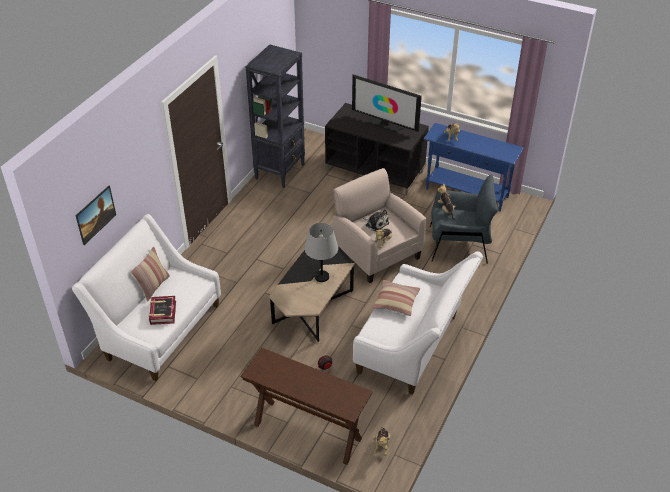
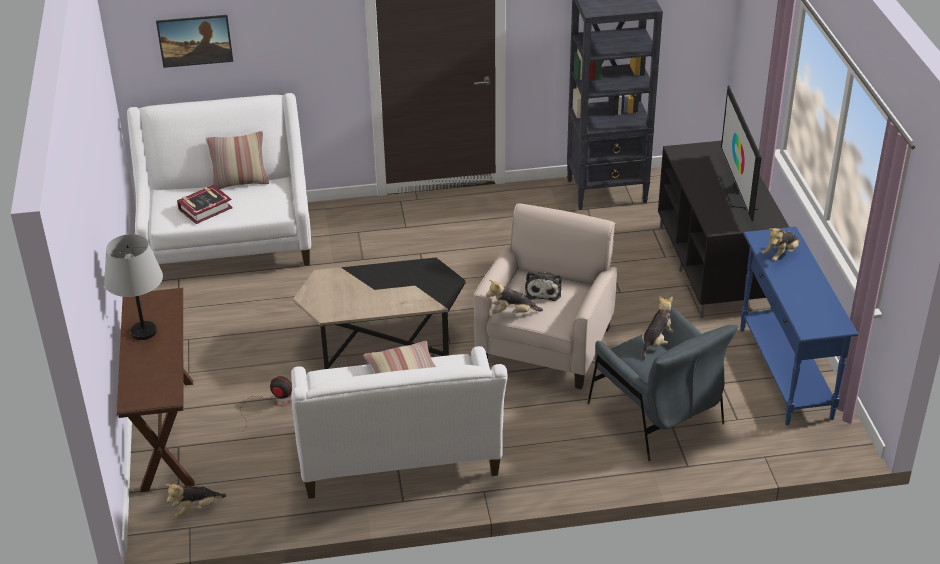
camera: 55 degrees right, 5 degrees down
grey table lamp [304,223,338,282] -> grey table lamp moved to [104,234,163,340]

